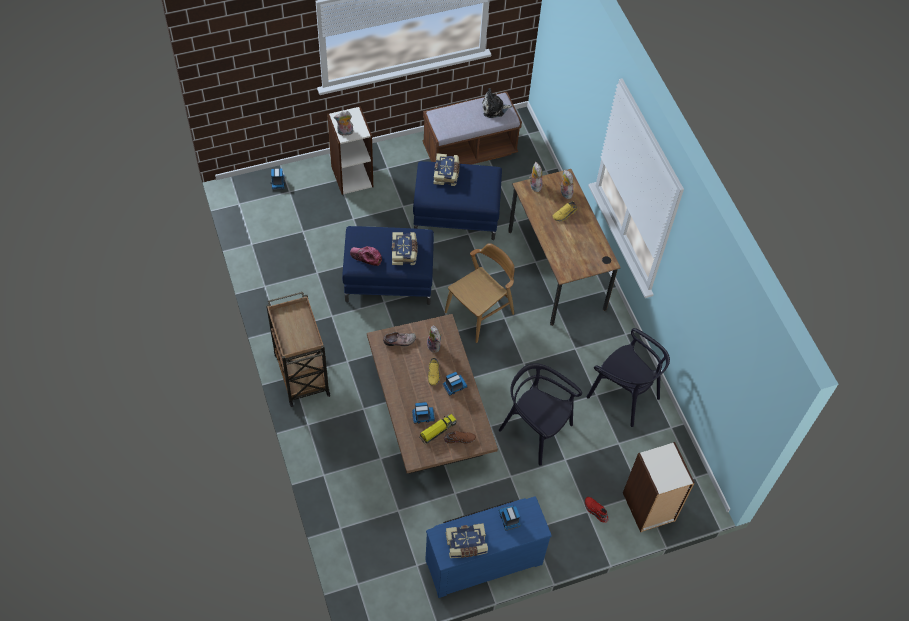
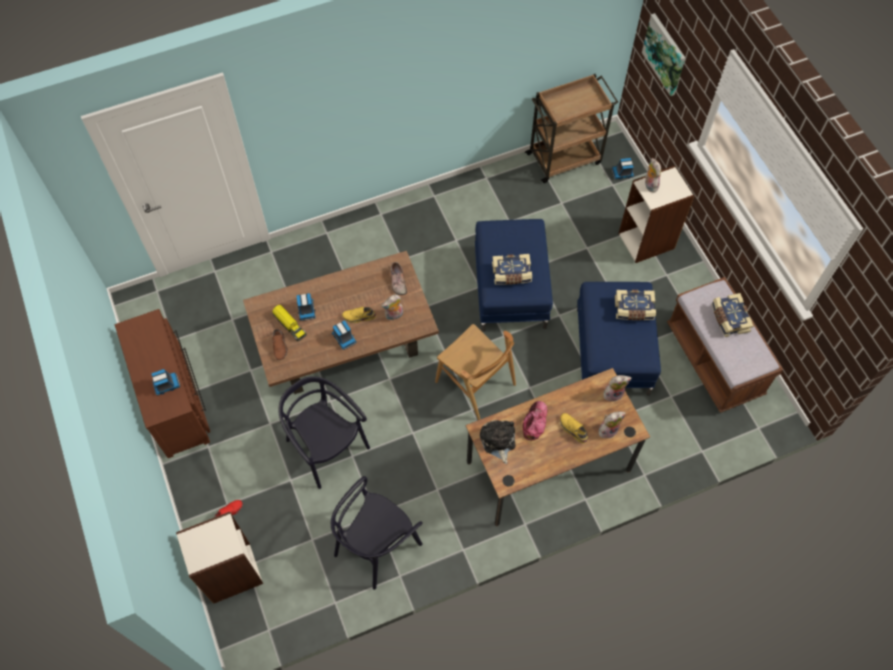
camera: 90 degrees right, 5 degrees up
brown cart [266,292,330,407] -> brown cart moved to [525,74,618,183]
cap [350,246,382,266] -> cap moved to [522,401,547,440]
blue dresser [425,496,552,598] -> brown dresser [115,309,210,458]
book [446,523,488,558] -> book moved to [712,293,754,337]
plush toy [482,88,512,118] -> plush toy moved to [480,420,516,464]
black chair [499,363,582,466] -> black chair turned 75 degrees counterclockwise [278,376,370,489]
none -> picture [642,13,685,96]

